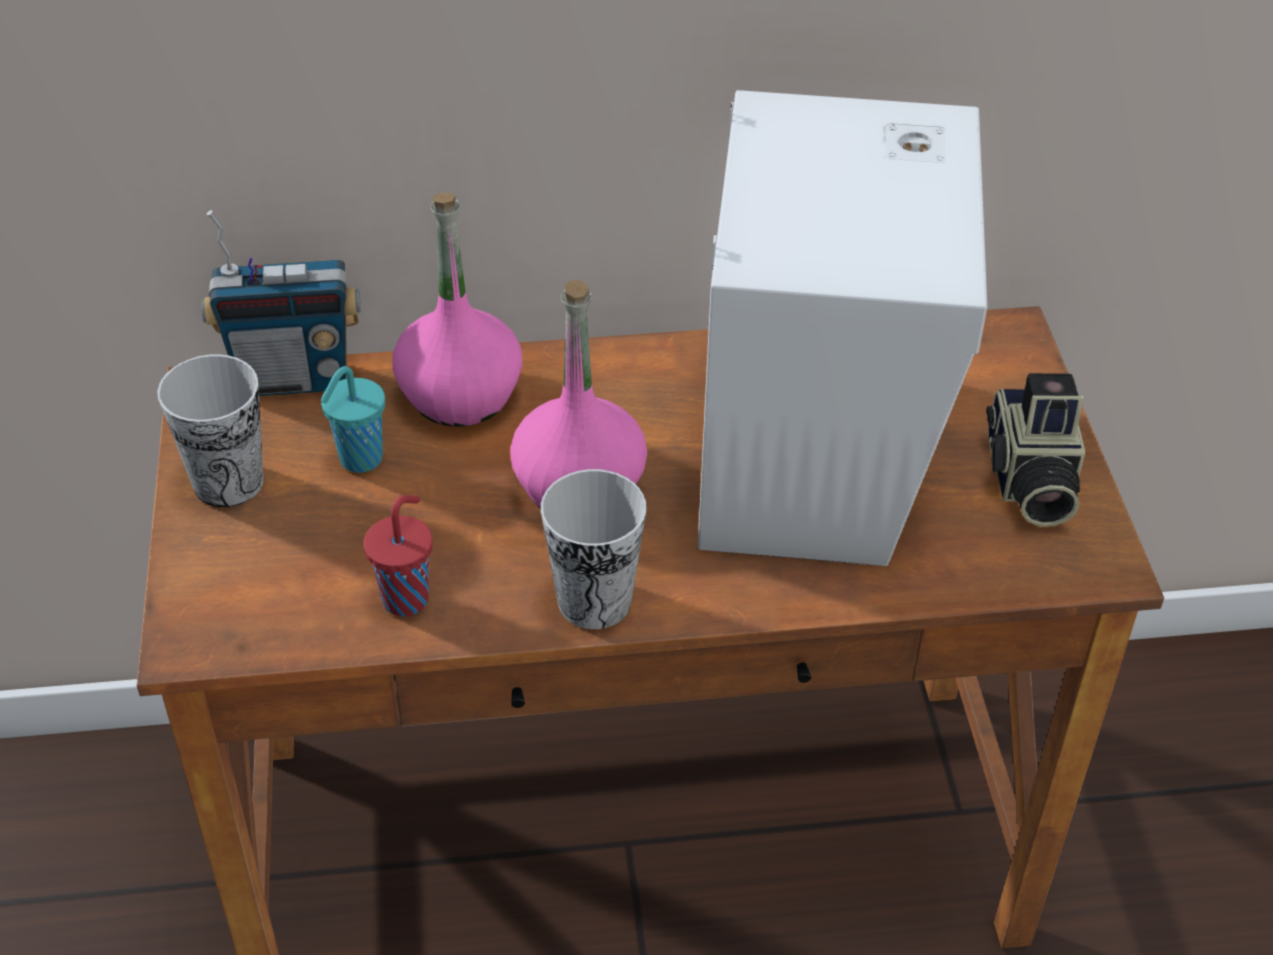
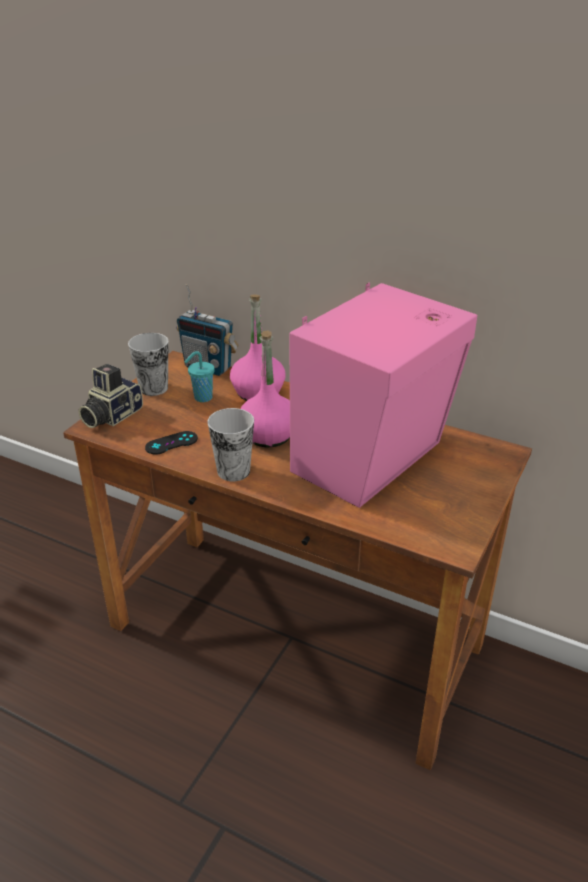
camera: 35 degrees right, 10 degrees down
red cup [364,495,433,616] -> black game controller [145,431,198,454]
white speaker [698,90,987,566] -> pink speaker [290,283,477,508]
camera [986,373,1085,527] -> camera moved to [79,364,143,428]

